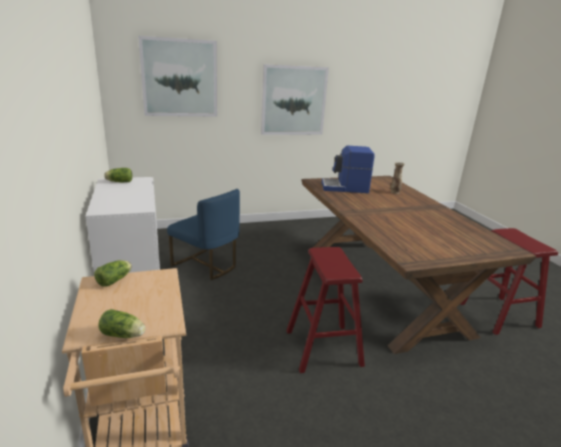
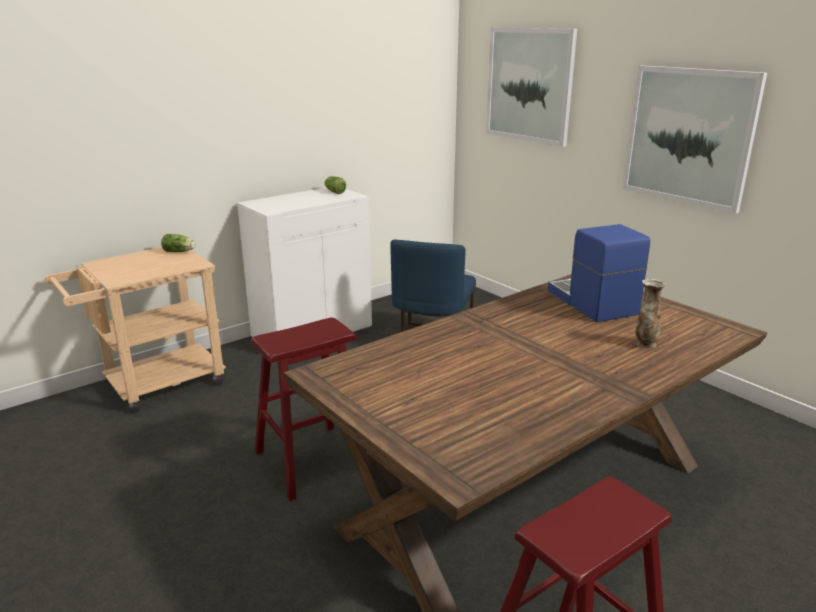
camera: 70 degrees right, 0 degrees up
lettuce [98,309,145,338] -> none

